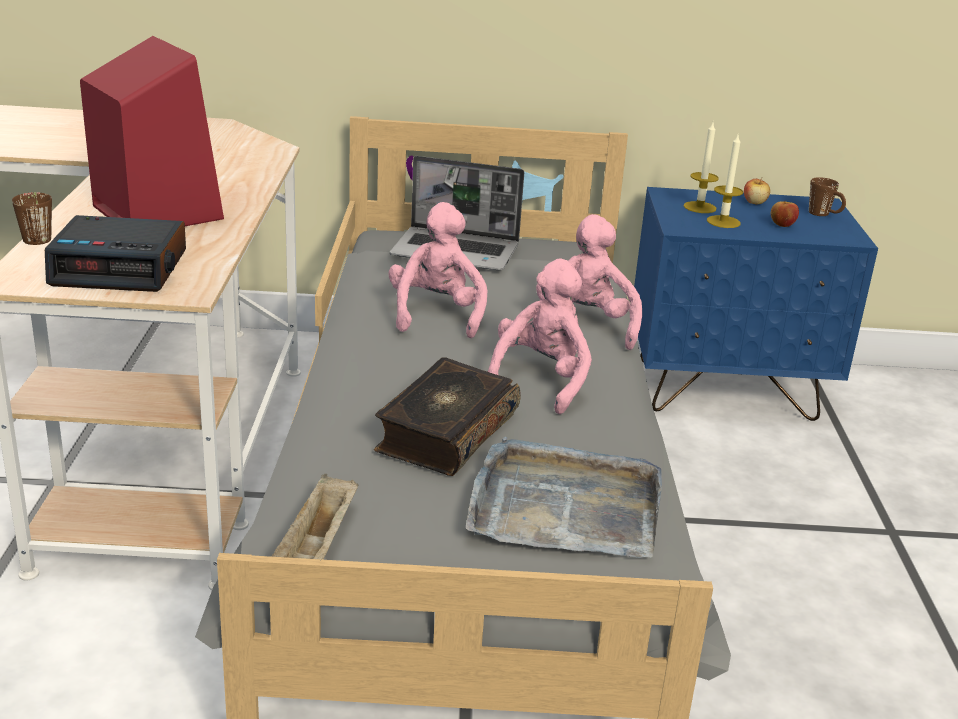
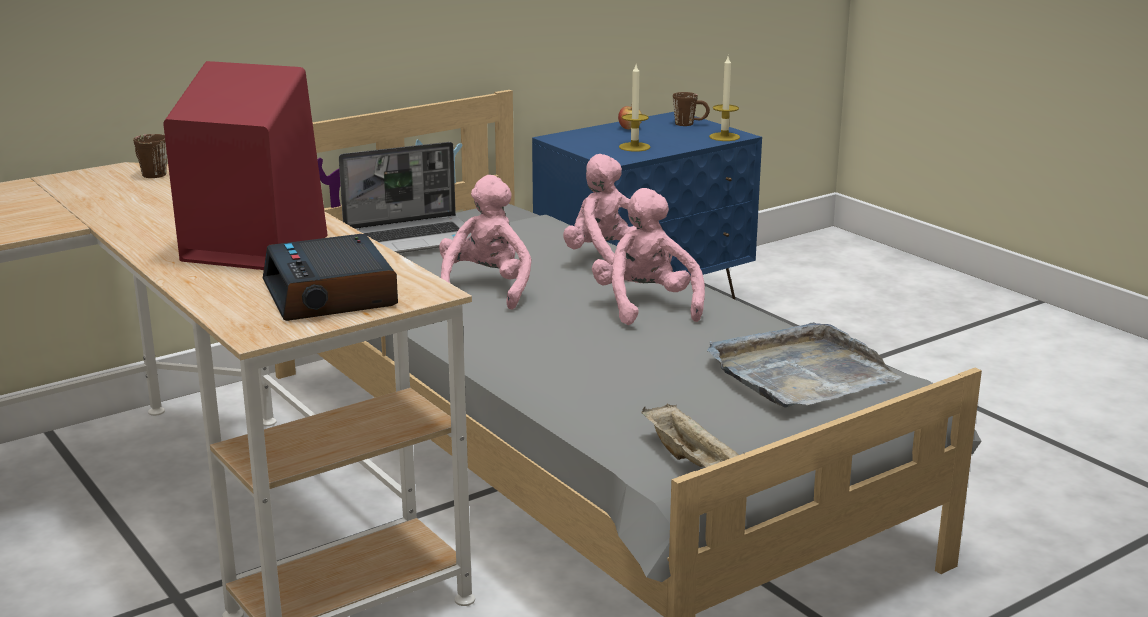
camera: 35 degrees left, 5 degrees down
brown mug [12,192,52,245] -> brown mug moved to [133,134,167,178]
alarm clock [45,215,186,292] -> alarm clock turned 105 degrees clockwise [263,234,398,321]
book [374,357,521,476] -> none
pink plush toy [388,202,487,339] -> pink plush toy turned 45 degrees clockwise [439,175,532,310]
candle [684,122,719,213] -> candle moved to [709,56,740,141]
apple [771,201,799,227] -> none

